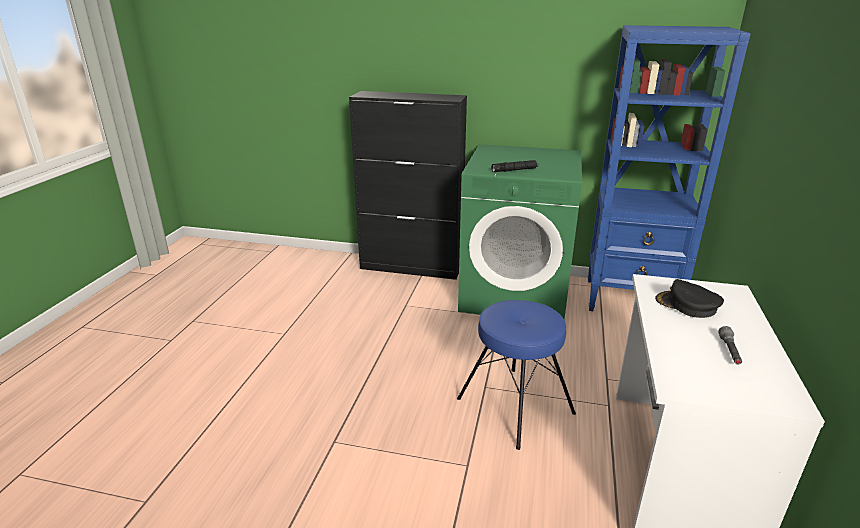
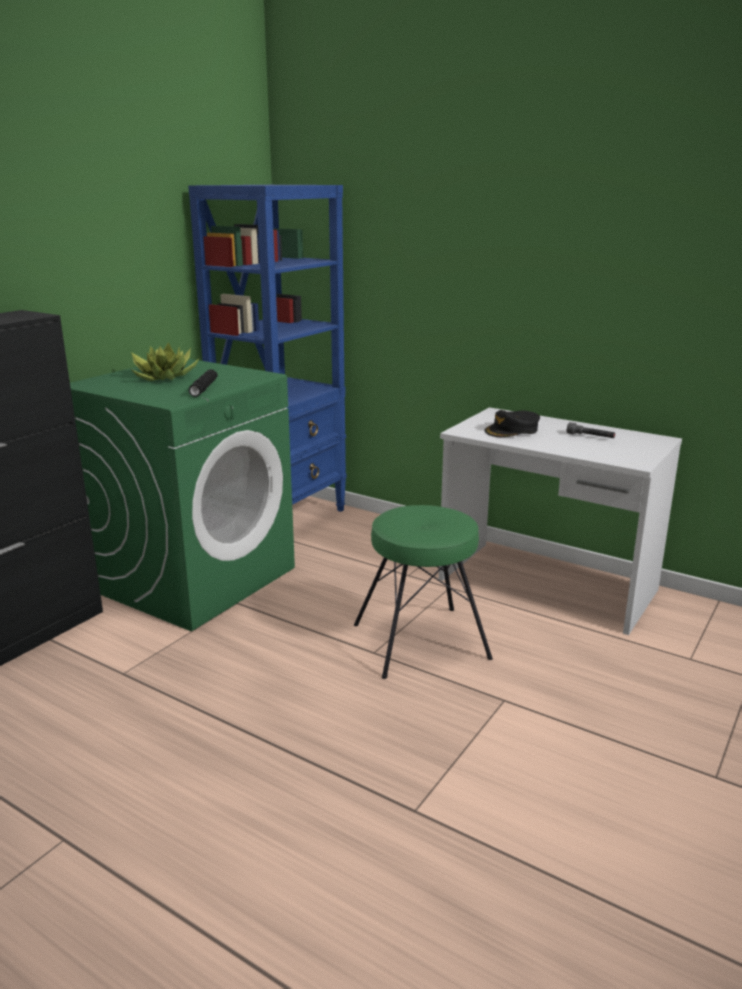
camera: 70 degrees left, 5 degrees down
blue stool [457,300,576,450] -> green stool [354,505,493,679]
none -> potted plant [131,342,199,381]

